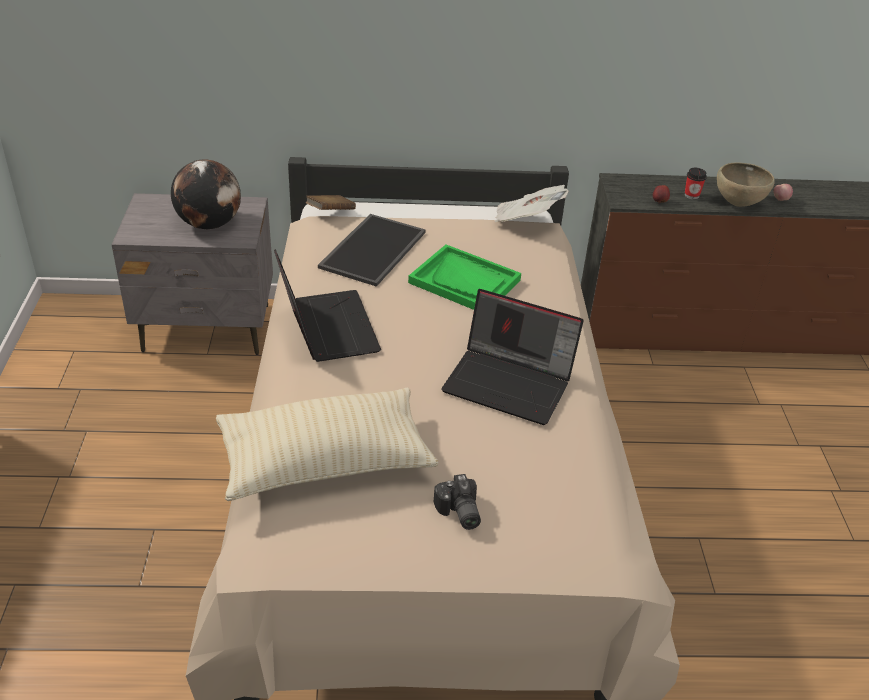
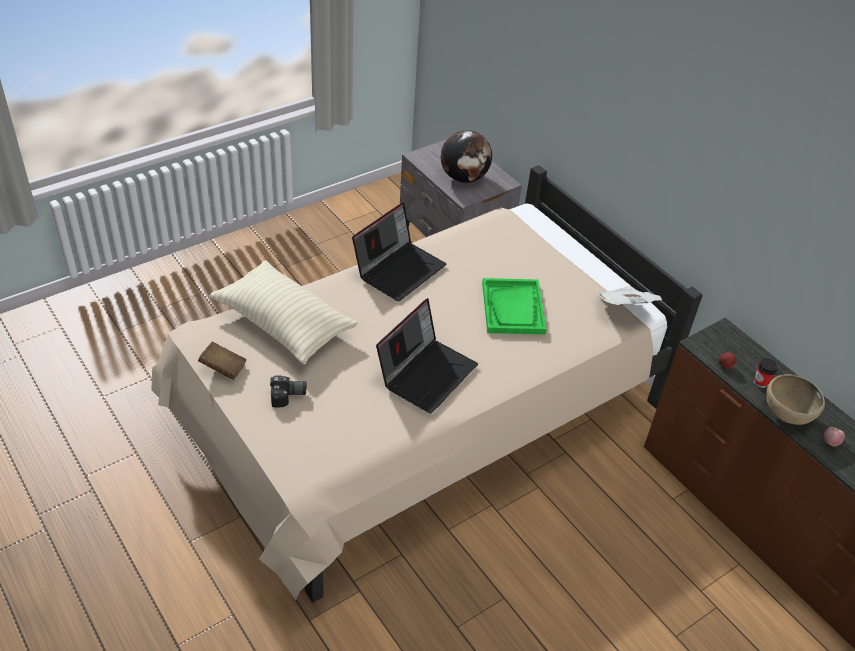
camera: 55 degrees right, 5 degrees up
brown book [306,195,356,210] -> brown book moved to [198,341,247,380]
tray [318,214,426,287] -> none
camera [434,474,481,530] -> camera turned 135 degrees counterclockwise [270,375,306,407]
laptop [442,289,584,425] -> laptop turned 135 degrees counterclockwise [376,298,478,414]

